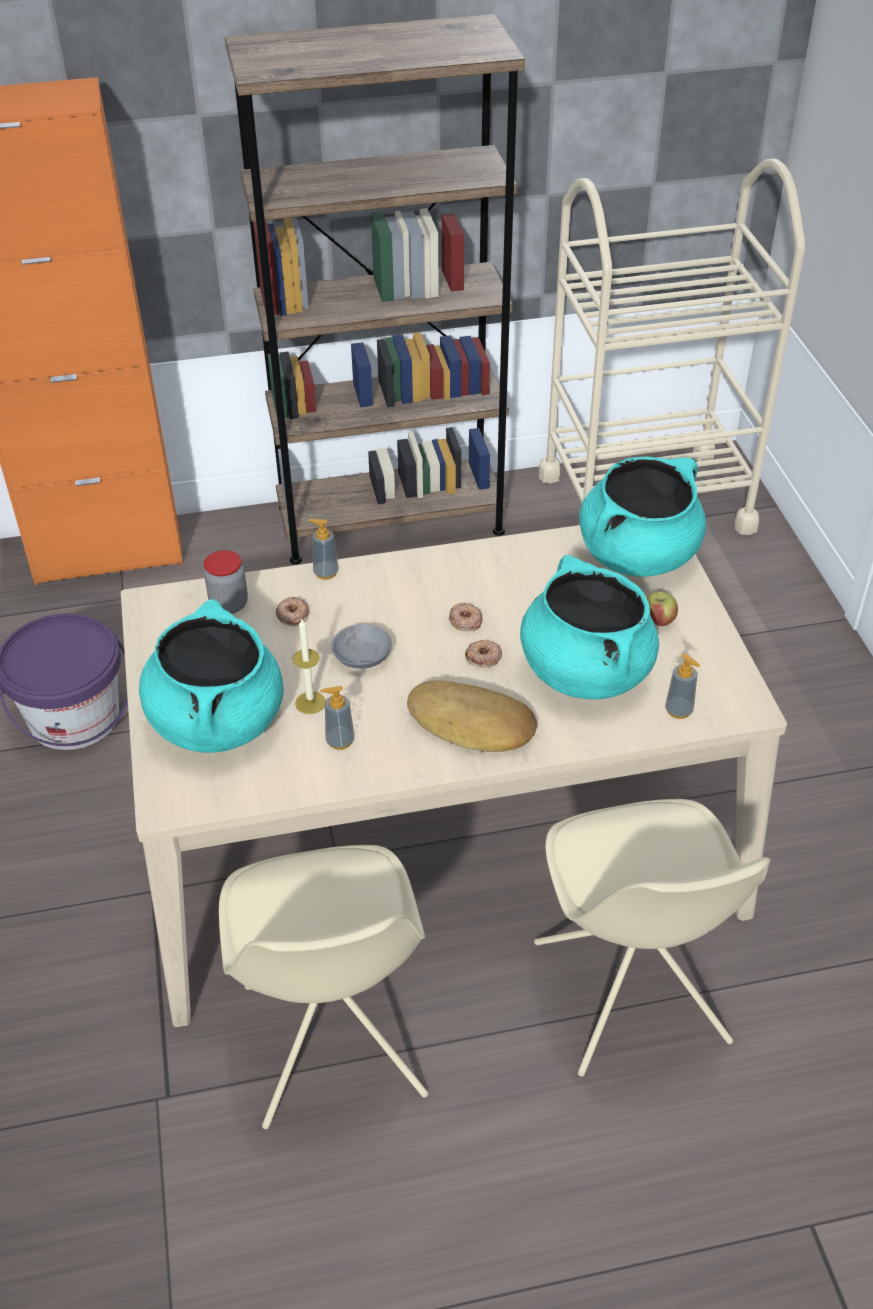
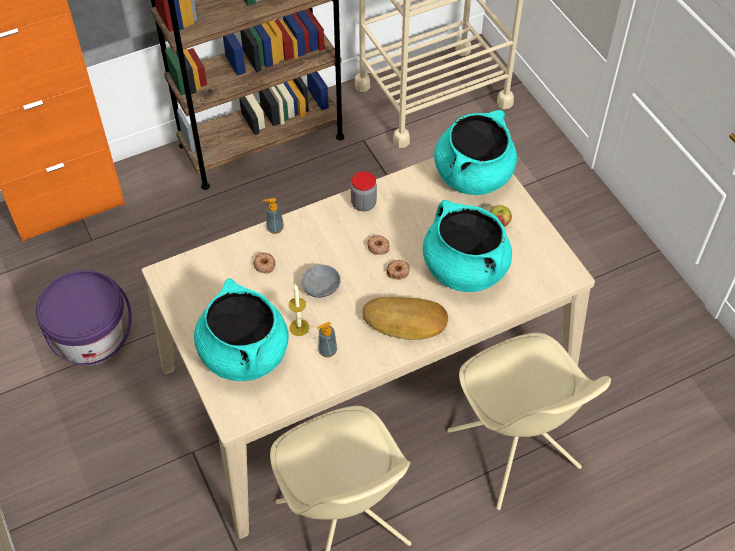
camera: 15 degrees left, 10 degrees up
jar [204,550,248,614] -> jar moved to [351,171,377,211]
soap dispenser [665,654,700,719] -> none

